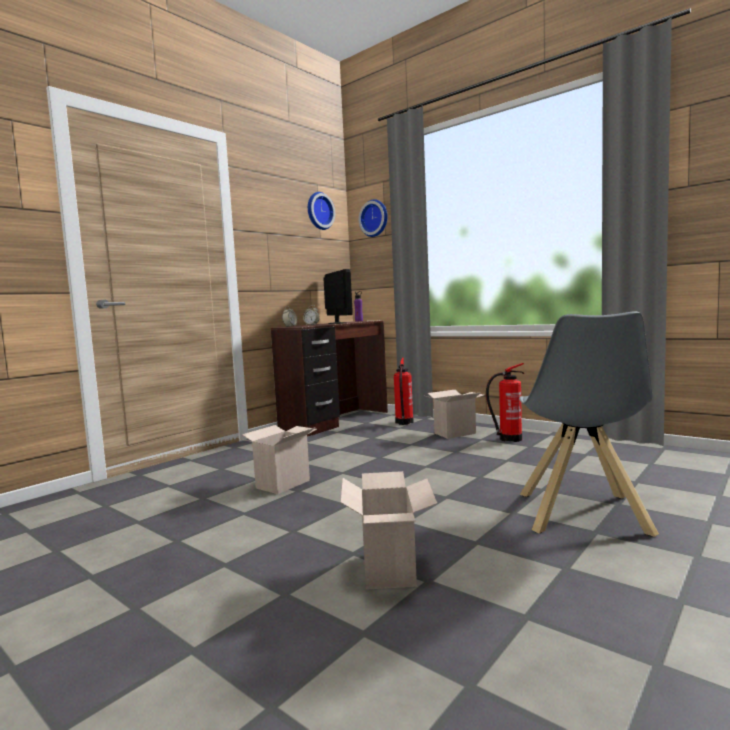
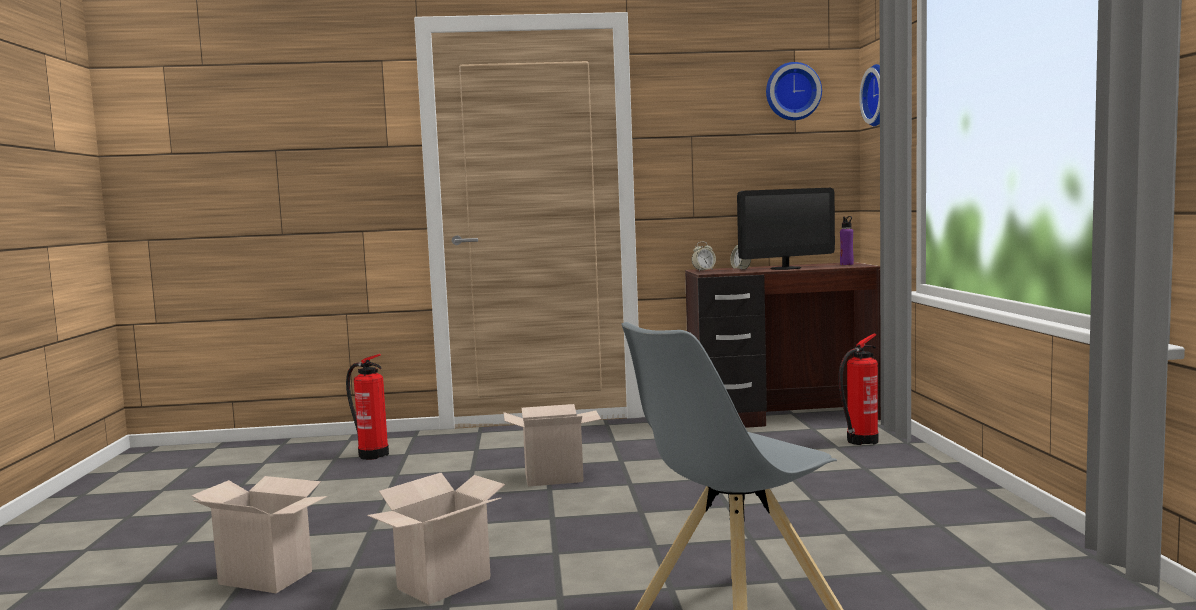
camera: 45 degrees right, 0 degrees up
monitor [323,269,353,324] -> monitor turned 45 degrees clockwise [737,188,835,270]
cardboard box [423,390,484,439] -> cardboard box moved to [192,476,327,593]
fire extinguisher [486,363,524,442] -> fire extinguisher moved to [346,354,389,460]

